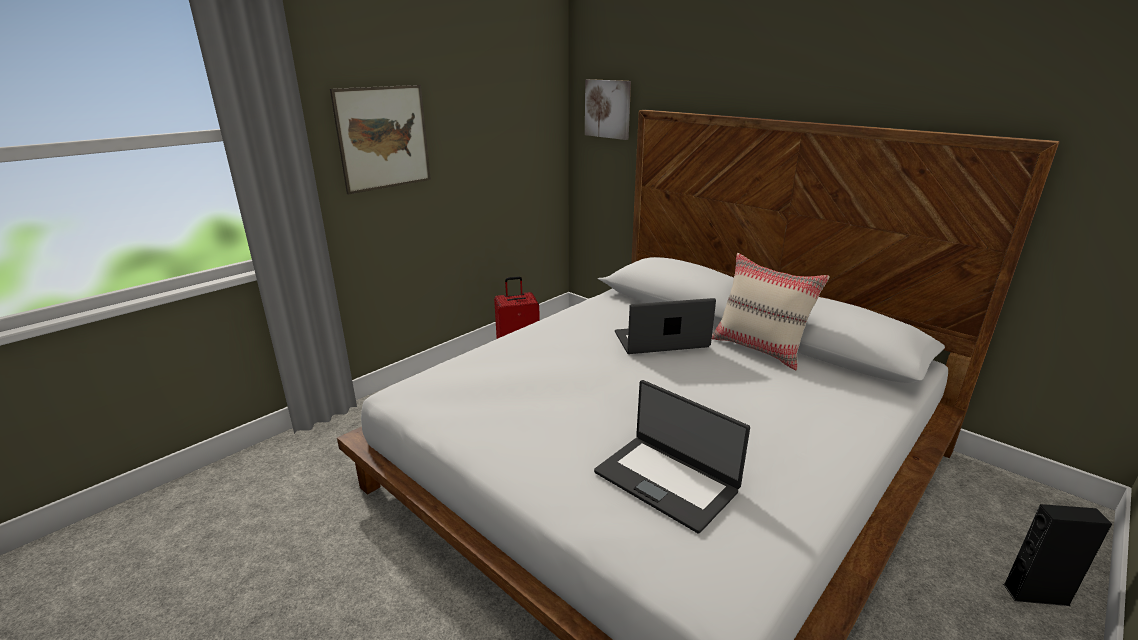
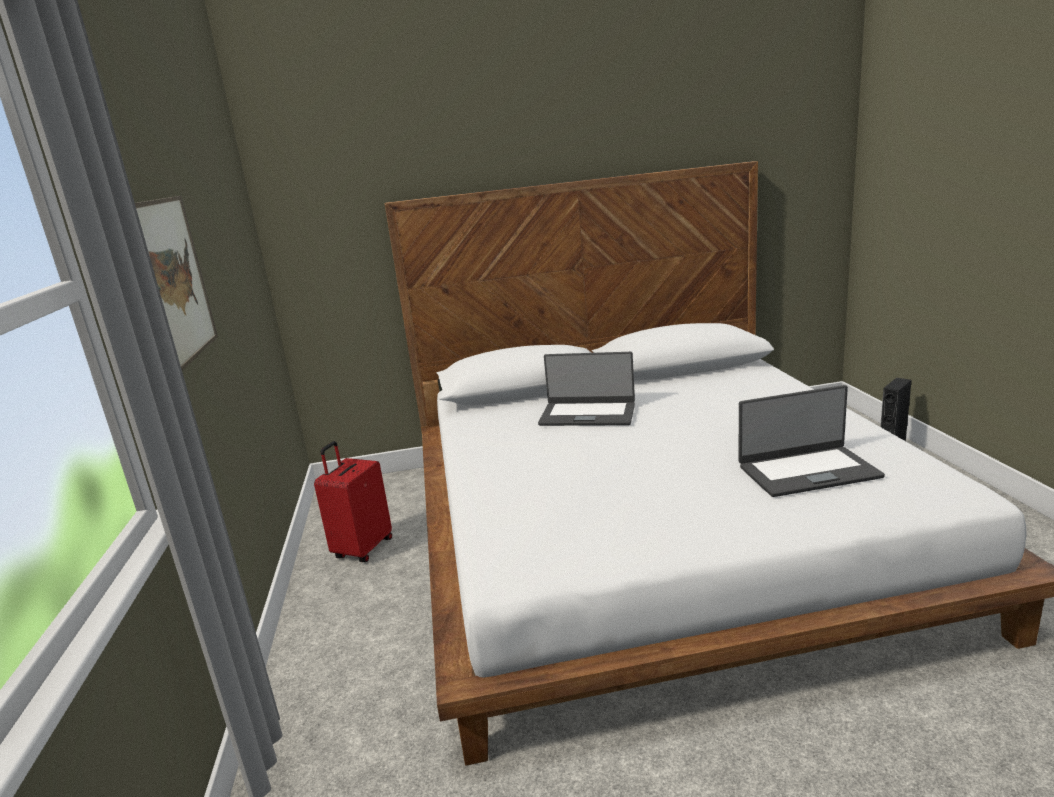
camera: 50 degrees left, 5 degrees down
picture [585,79,631,140] -> none
laptop [615,298,716,354] -> laptop turned 105 degrees counterclockwise [538,352,635,426]
beige pillow [712,253,830,371] -> none

